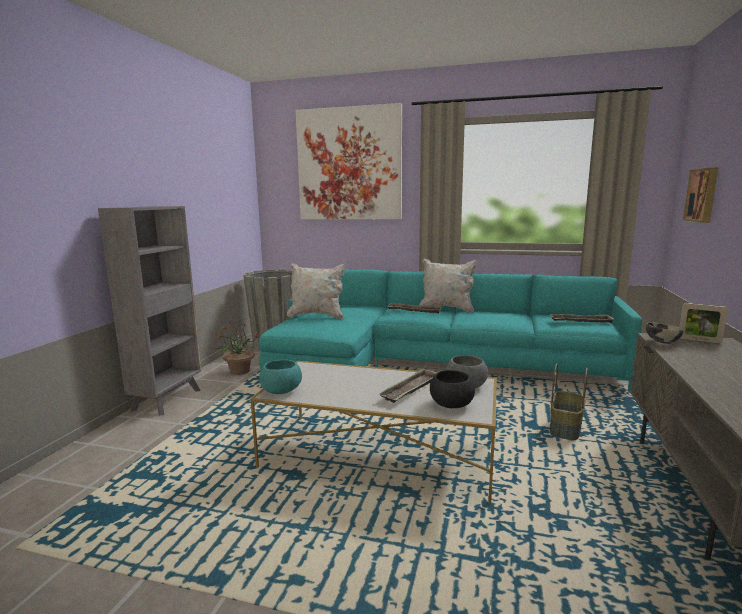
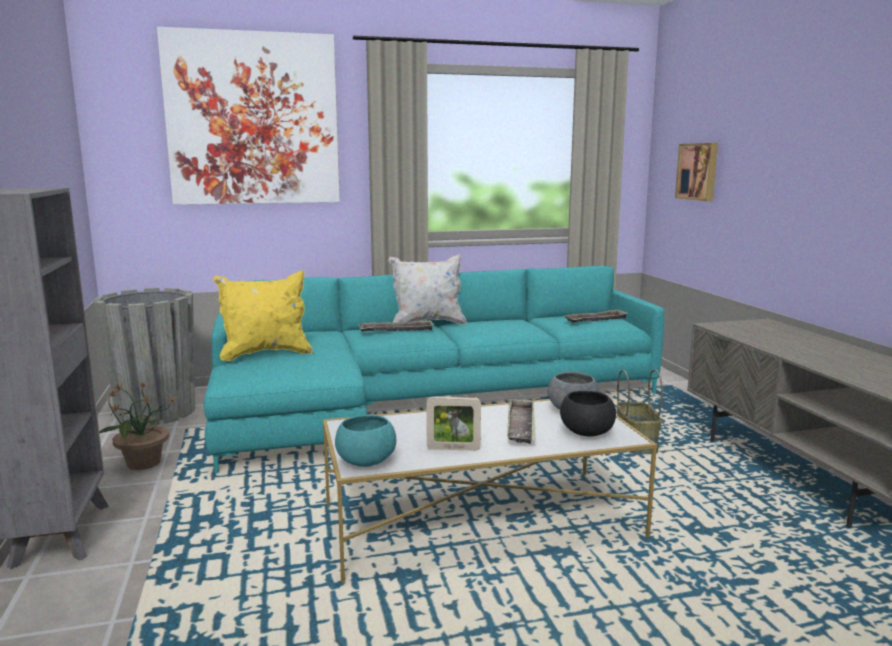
camera: 30 degrees left, 0 degrees up
white pillow [287,263,346,319] -> yellow pillow [213,271,313,361]
bowl [646,322,684,344] -> none
picture frame [679,303,728,343] -> picture frame moved to [426,397,481,451]

